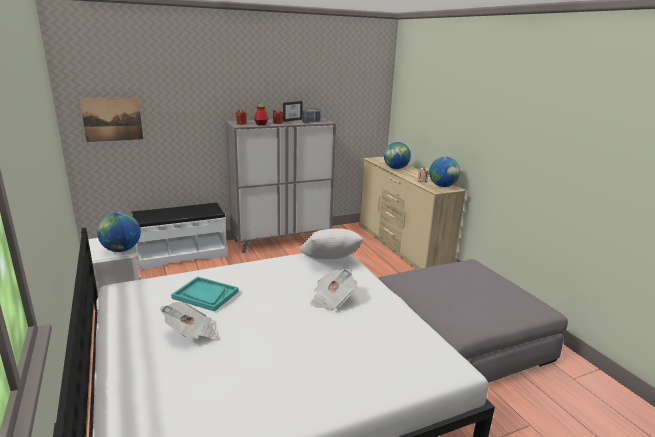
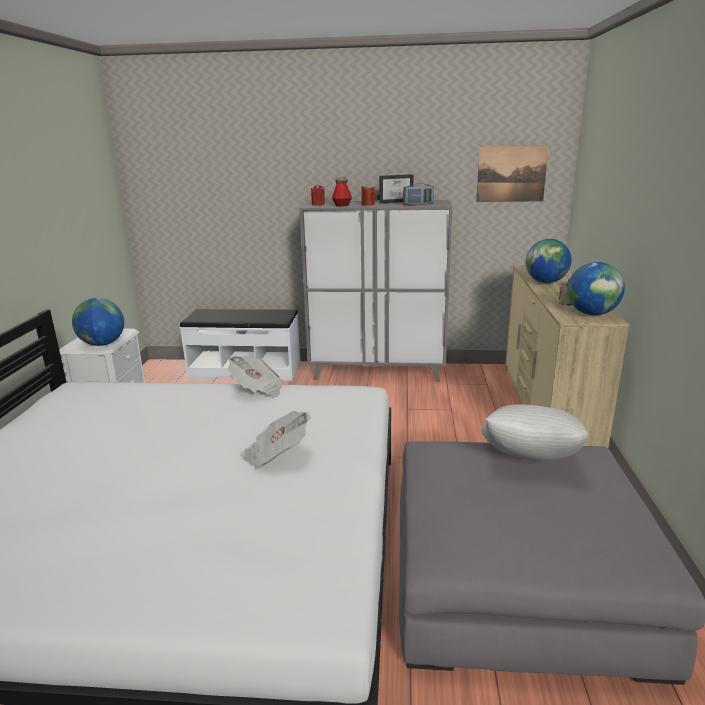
camera: 30 degrees right, 0 degrees up
picture [80,98,143,142] -> picture moved to [476,145,549,202]
newspaper [160,302,217,339] -> newspaper moved to [227,356,284,397]
turquoise tray [171,277,239,312] -> none
white pillow [299,229,363,259] -> white pillow moved to [481,404,589,460]

